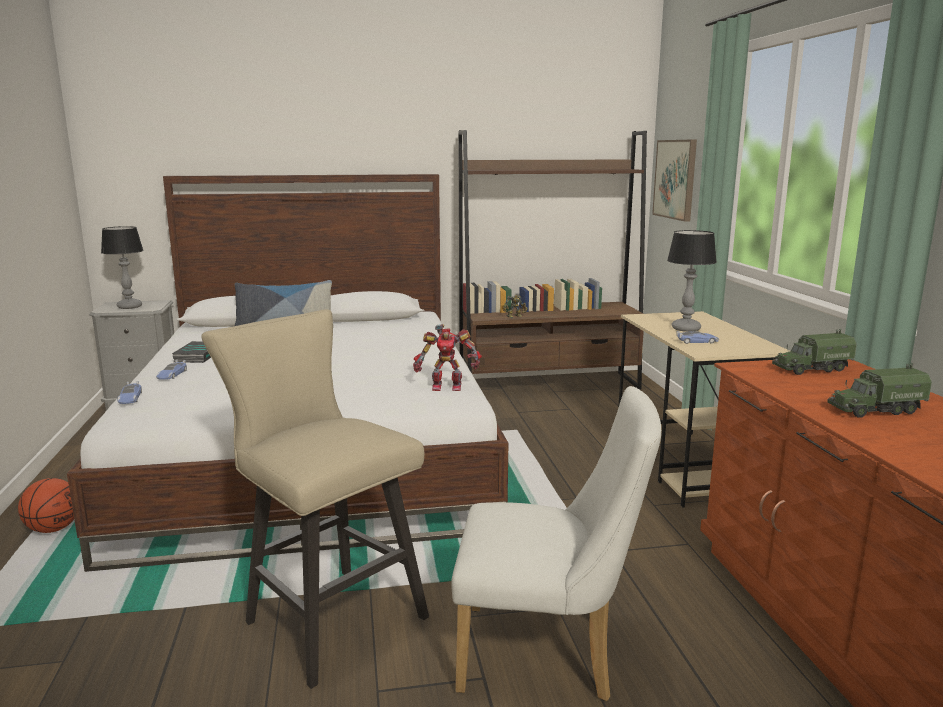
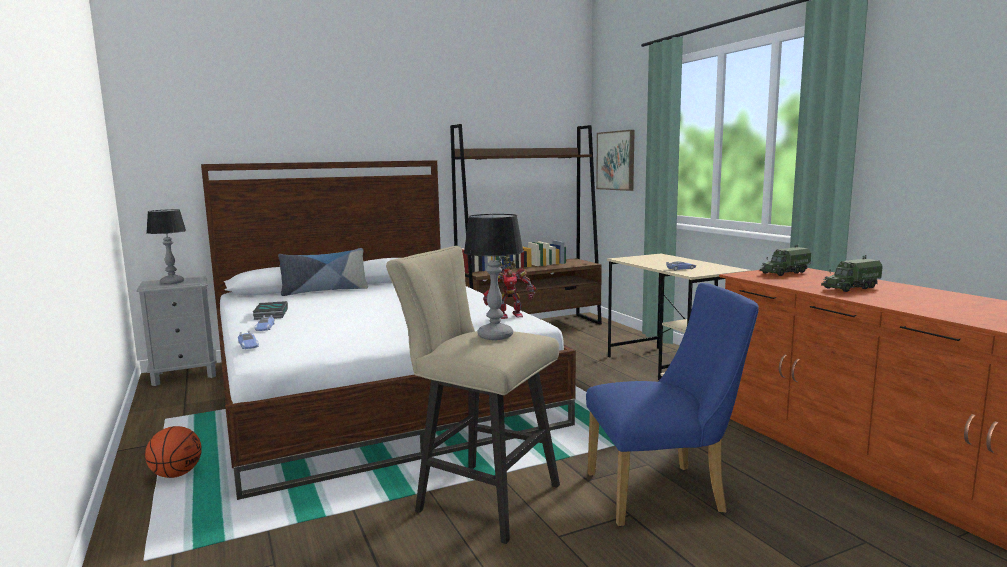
camera: 15 degrees left, 5 degrees down
white chair [451,386,661,701] -> blue chair [586,283,759,527]
table lamp [667,230,717,332] -> table lamp moved to [464,214,524,340]

